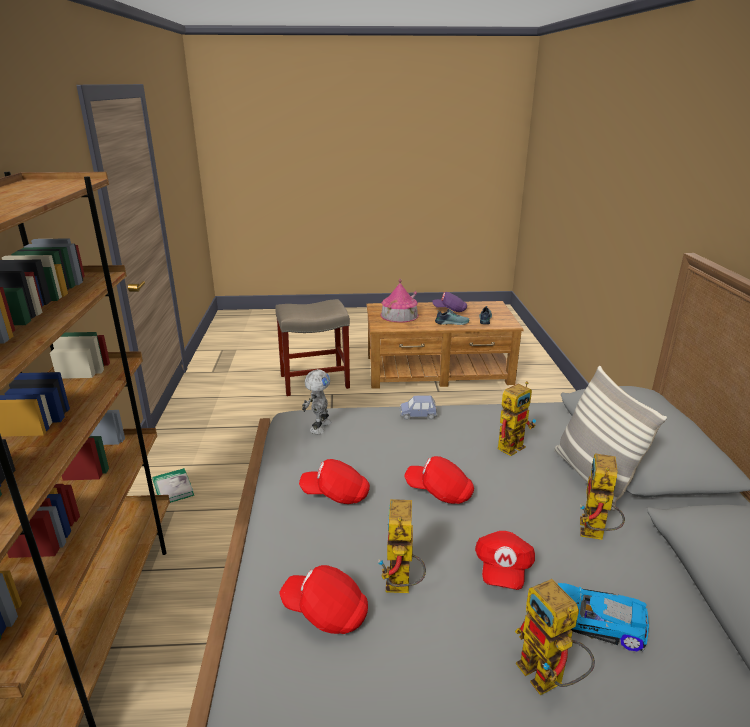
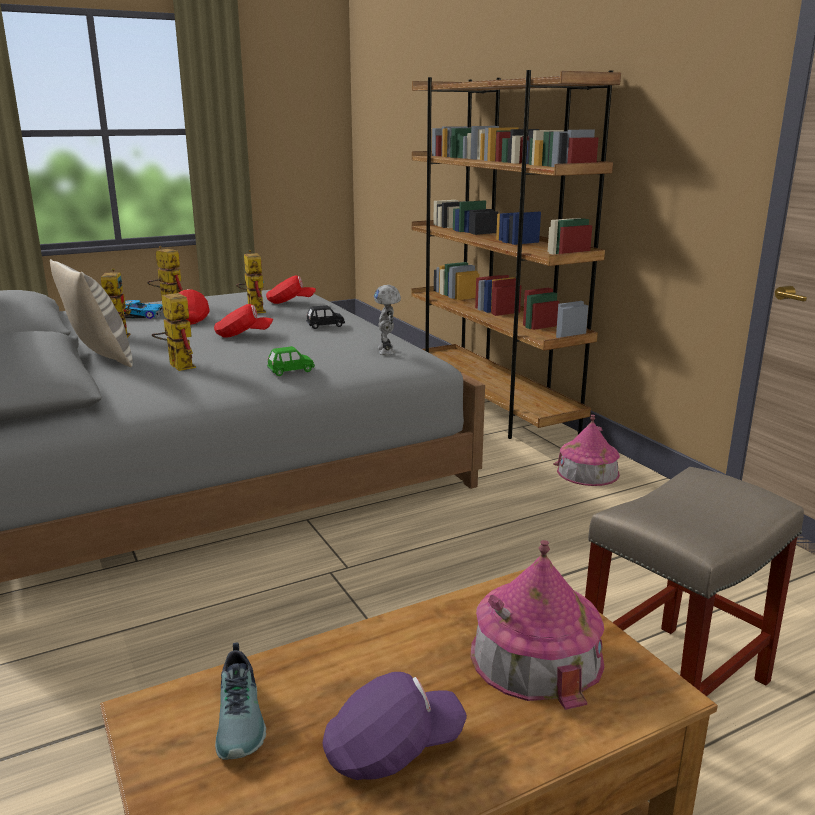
camera: 155 degrees right, 5 degrees down
book [152,468,194,503] -> toy house [553,415,620,486]
red cap [299,459,370,504] -> black toy car [306,305,345,329]
blue toy car [399,396,437,420] -> green toy car [267,346,315,376]
shoe [435,308,469,325] -> none
toy robot [497,381,536,456] -> toy robot turned 120 degrees clockwise [152,289,196,371]

